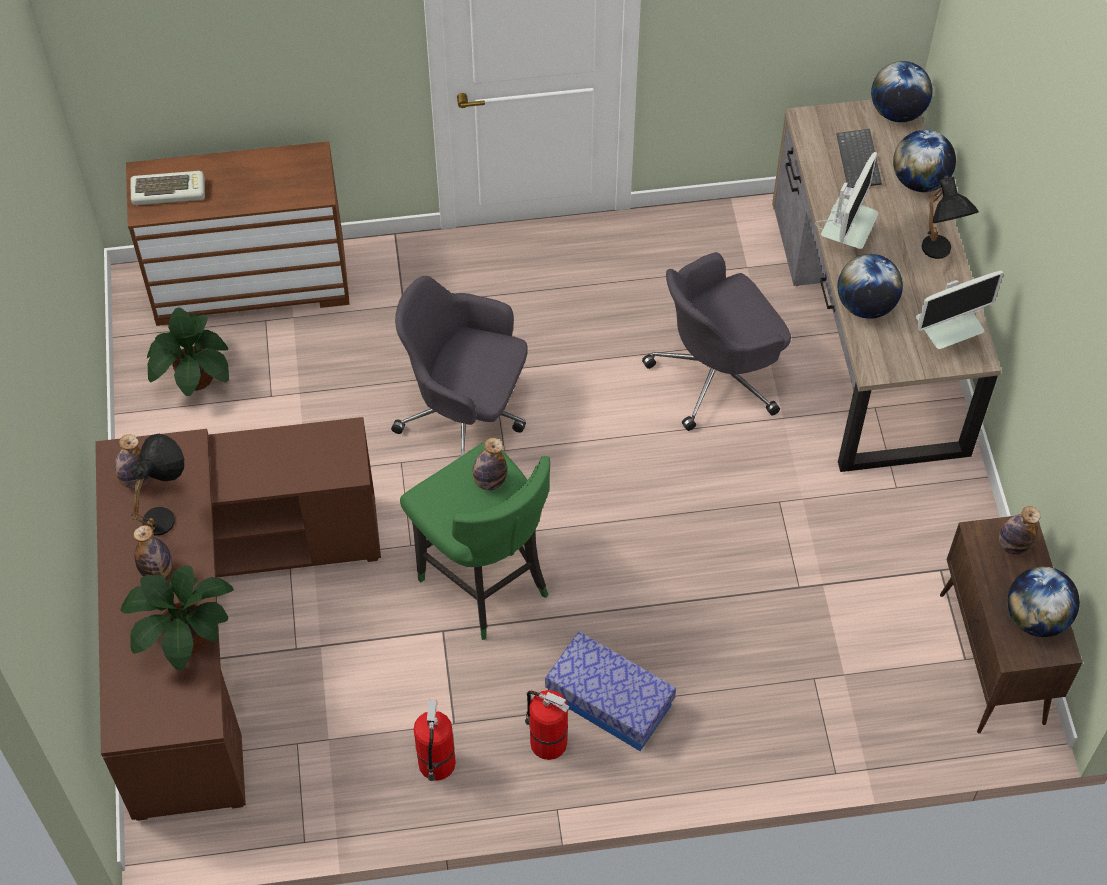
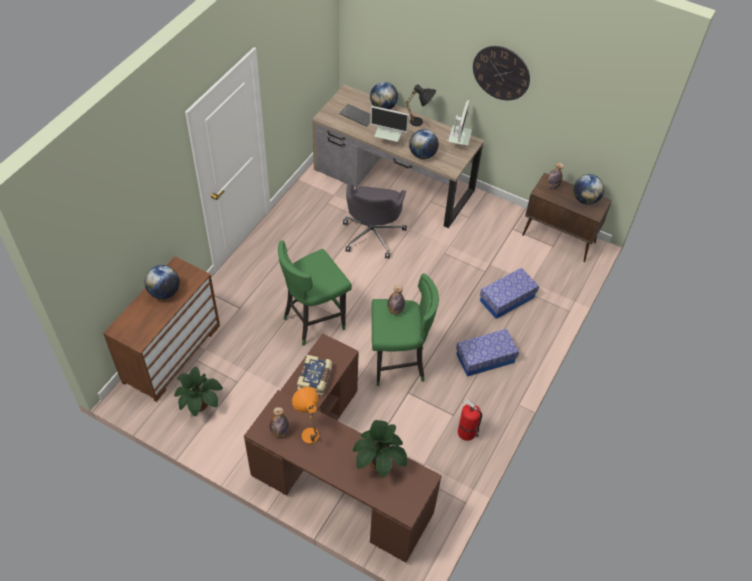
camera: 55 degrees left, 5 degrees down
keyboard [130,171,205,205] -> none
black table lamp [131,434,184,536] -> orange table lamp [292,387,319,444]
bottle [133,525,172,577] -> none
grey office chair [391,276,528,456] -> green stool [278,240,352,346]
fire extinguisher [525,690,569,760] -> none
monitor [815,152,879,249] -> monitor turned 135 degrees clockwise [370,106,409,145]
globe [871,61,932,122] -> globe moved to [145,265,180,299]
none -> book [297,355,332,396]
none -> wall clock [473,46,530,100]
none -> storage box [480,268,539,319]

